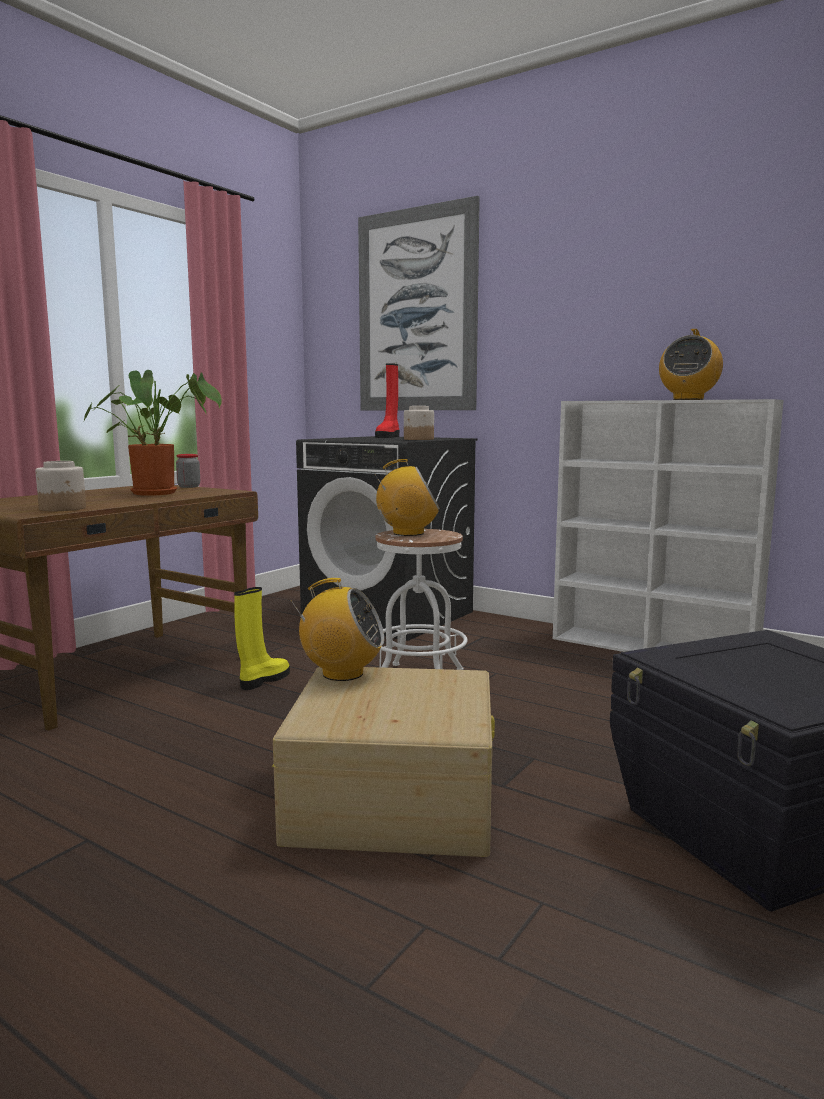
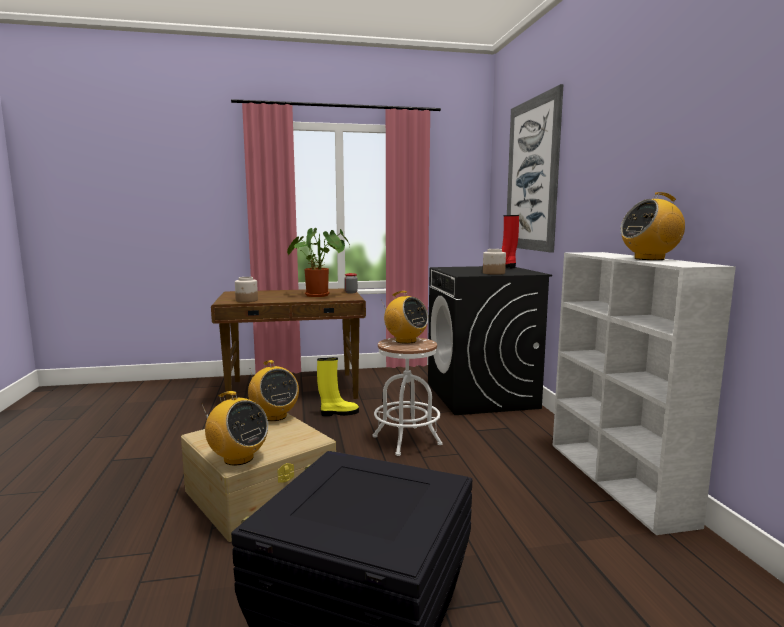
camera: 45 degrees right, 0 degrees up
none -> radio [202,391,268,465]

